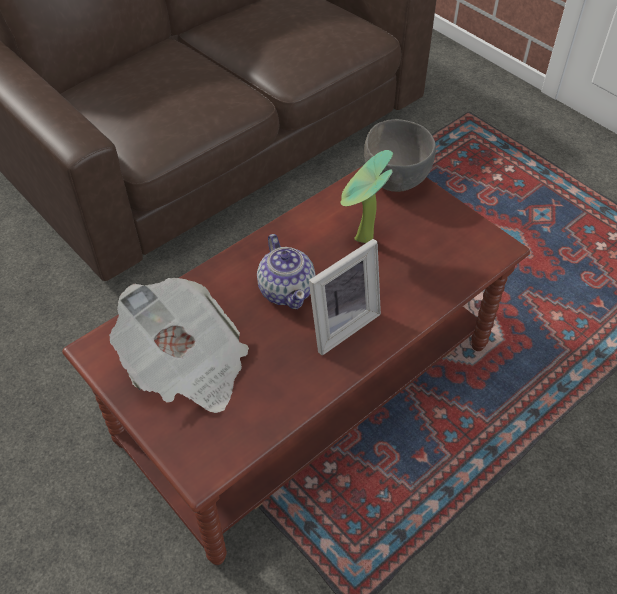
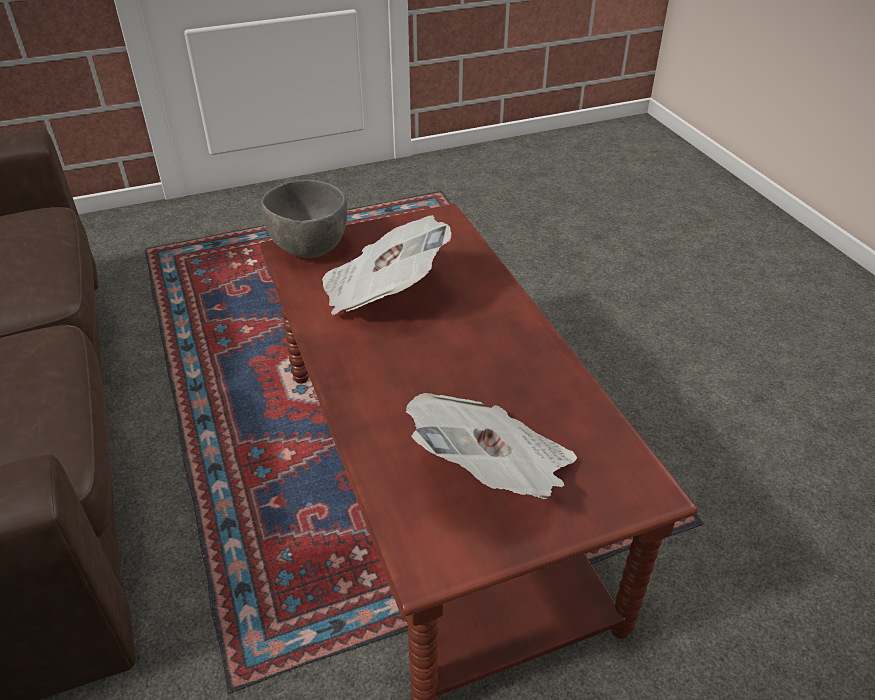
camera: 70 degrees left, 10 degrees down
teapot [257,234,316,309] -> none
picture frame [309,239,381,355] -> none
potted plant [340,150,393,243] -> newspaper [322,215,451,315]

